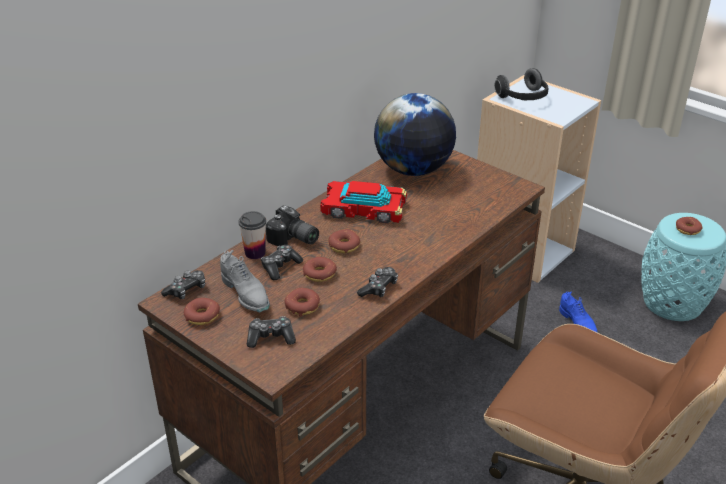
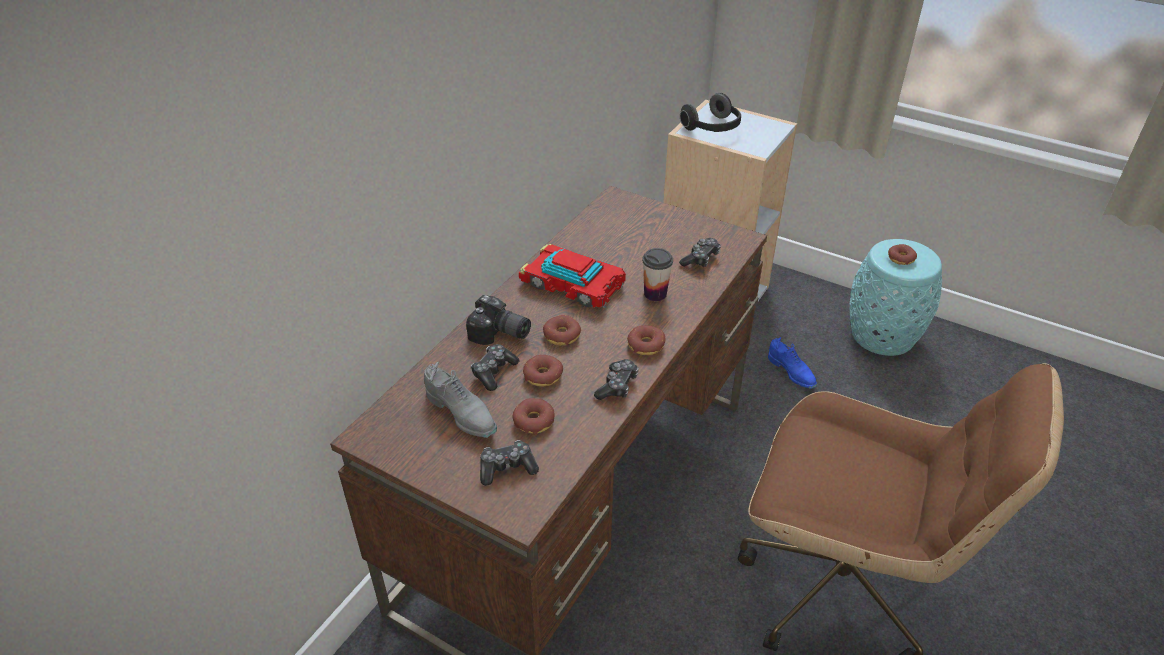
camera: 10 degrees left, 5 degrees up
game controller [161,270,205,299] -> game controller moved to [679,238,721,267]
donut [184,298,220,325] -> donut moved to [627,325,666,355]
cup [239,211,266,259] -> cup moved to [642,248,673,301]
toy car [320,181,407,223] -> toy car turned 150 degrees counterclockwise [519,244,626,308]
globe [374,93,456,176] -> none

